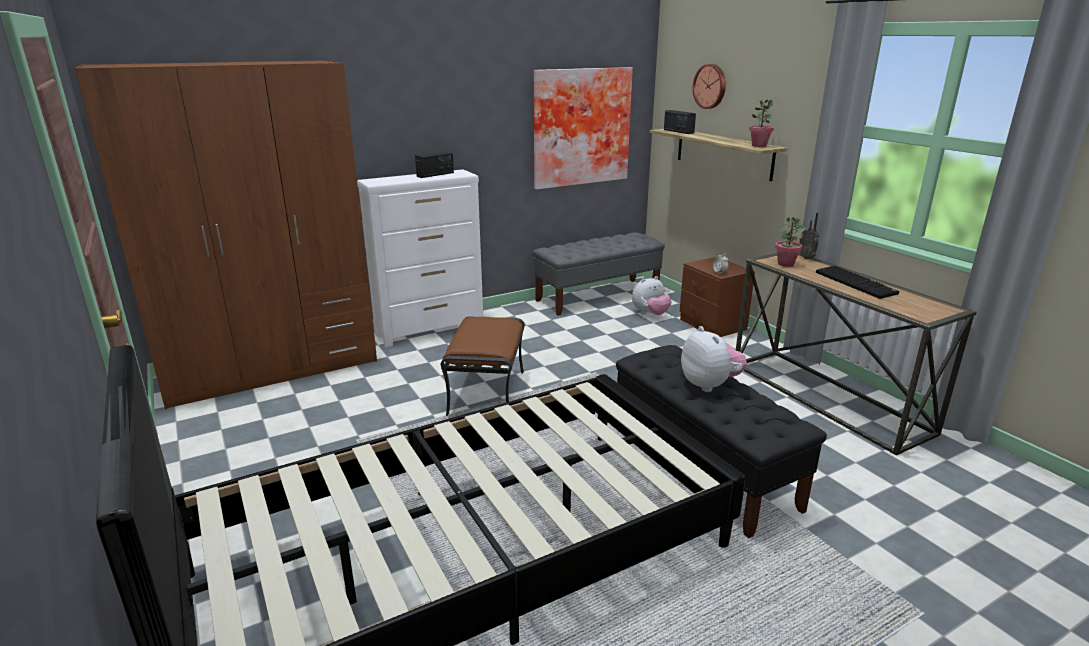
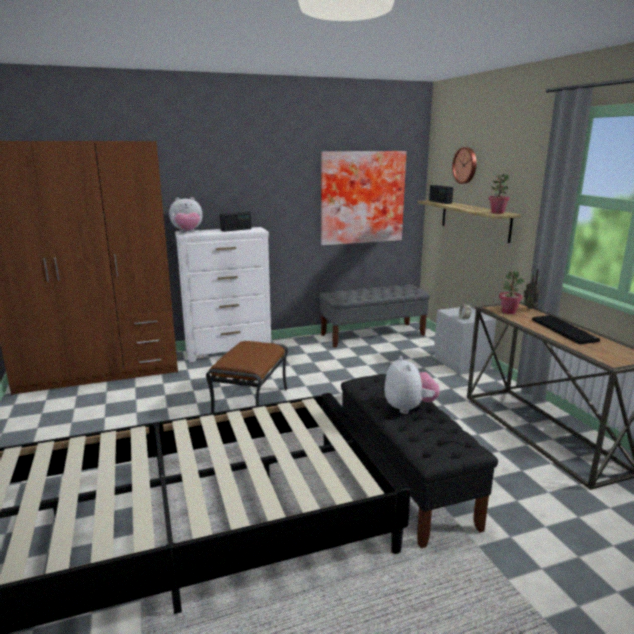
camera: 10 degrees right, 5 degrees down
plush toy [632,276,671,315] -> plush toy moved to [169,197,203,233]
brown nightstand [679,257,755,337] -> grey nightstand [434,307,496,375]

